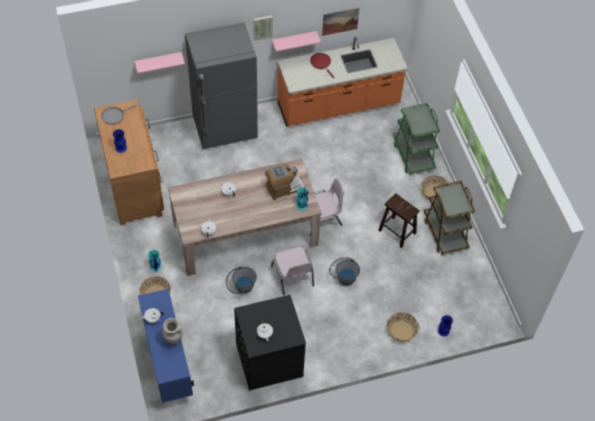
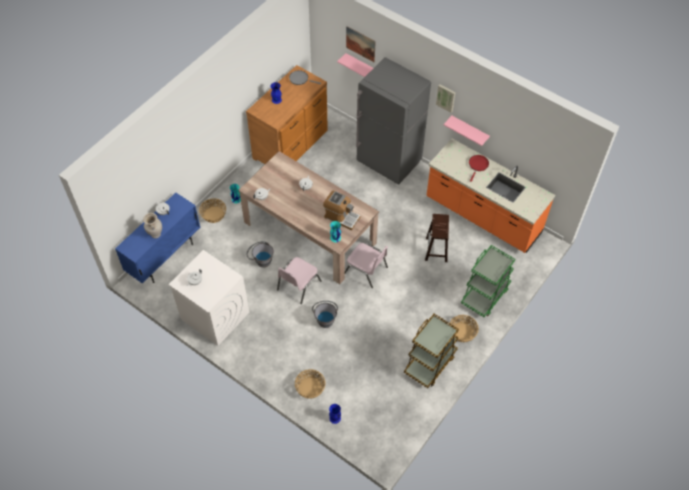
camera: 55 degrees right, 0 degrees up
black washing machine [234,295,306,391] -> white washing machine [168,250,249,346]
picture [322,8,359,36] -> picture moved to [346,26,376,62]
brown stool [378,193,420,248] -> brown stool moved to [425,214,449,262]

